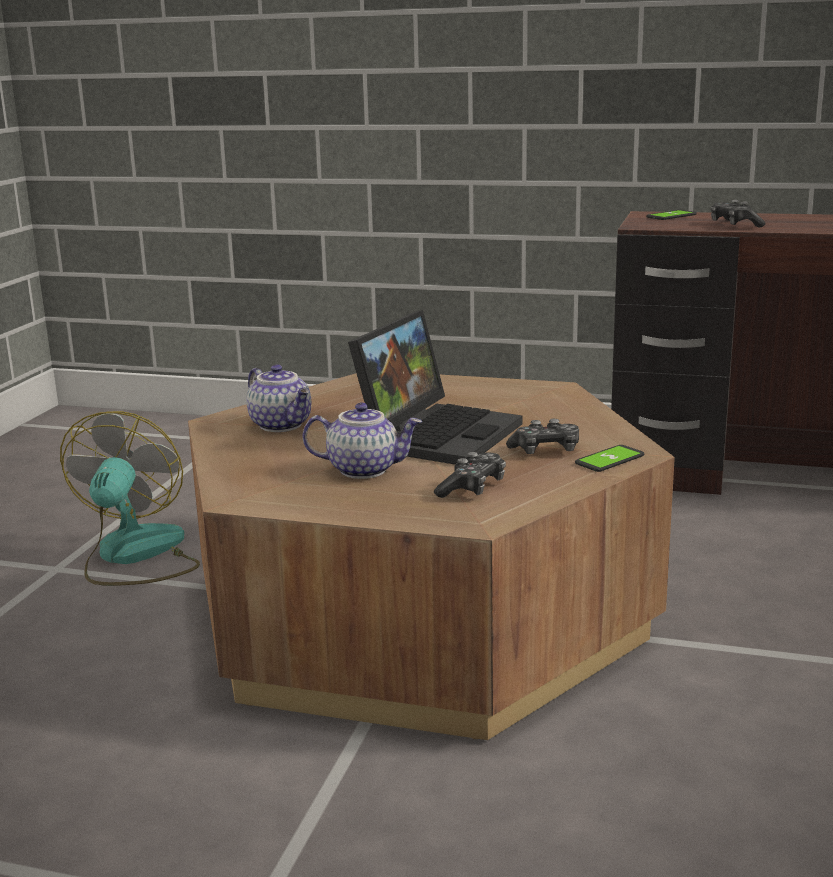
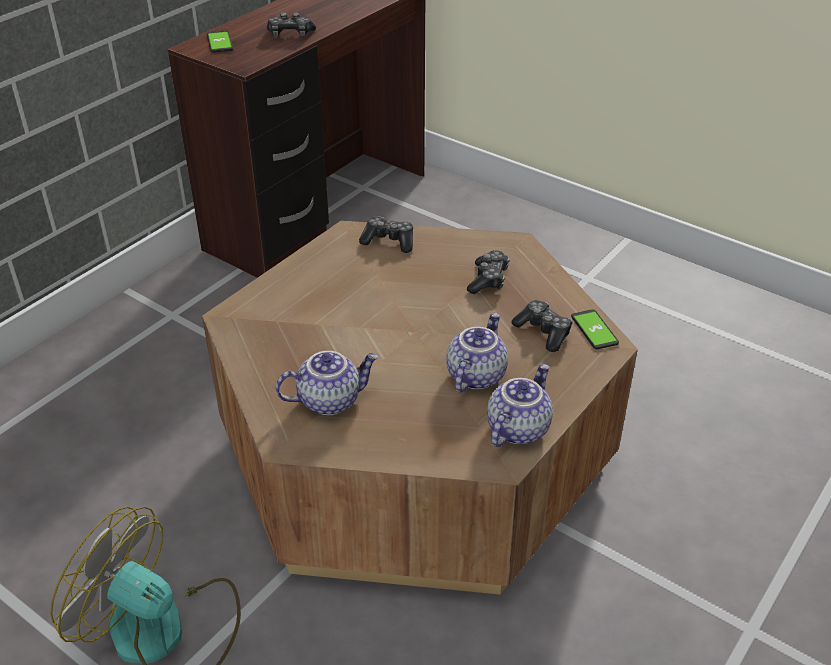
camera: 70 degrees left, 20 degrees up
laptop [348,310,523,464] -> none
phone [575,445,644,472] -> phone moved to [571,309,619,349]
none -> game controller [359,216,413,253]
none -> teapot [487,364,553,447]

